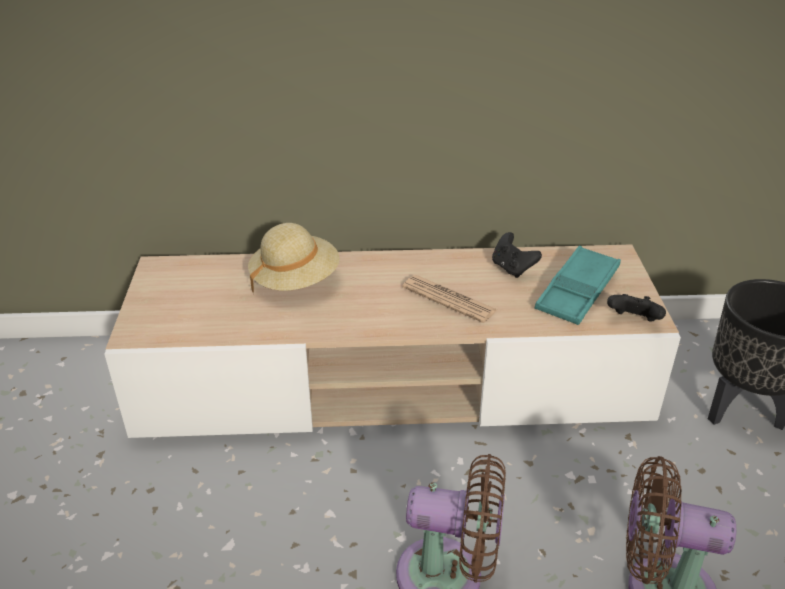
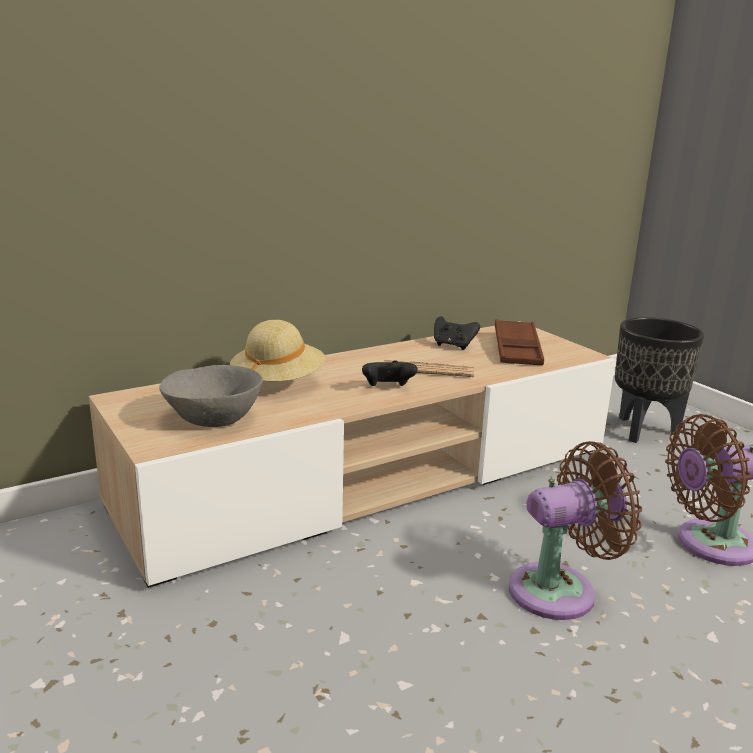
camera: 30 degrees left, 15 degrees down
turquoise tray [535,246,621,325] -> brown tray [495,319,544,366]
black game controller [607,294,666,322] -> black game controller moved to [362,360,418,386]
none -> grey bowl [159,365,263,427]

